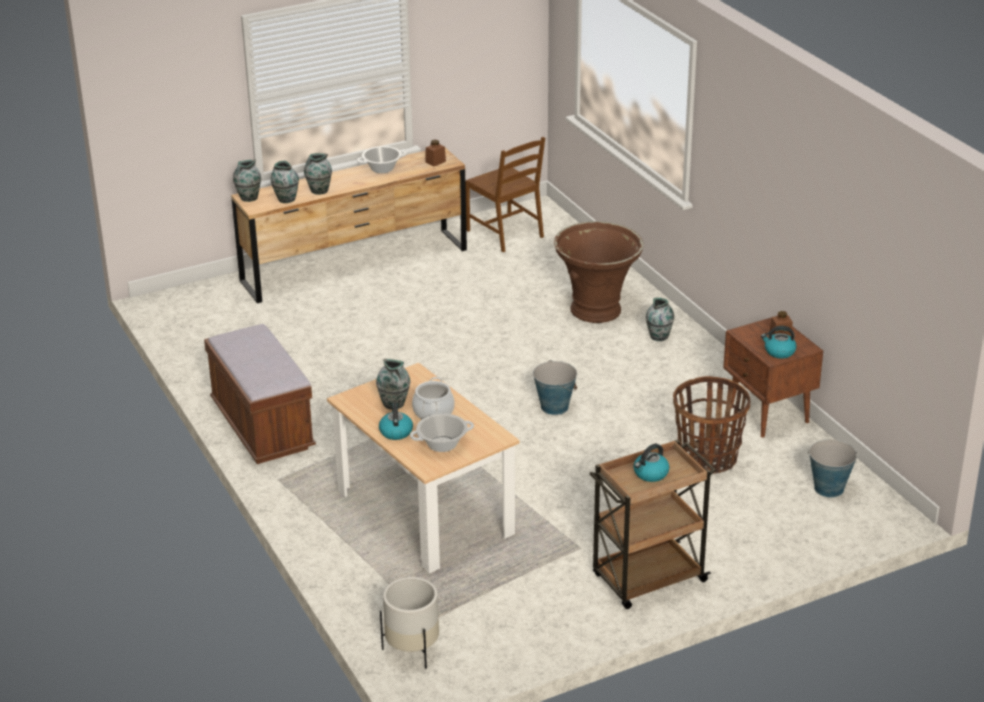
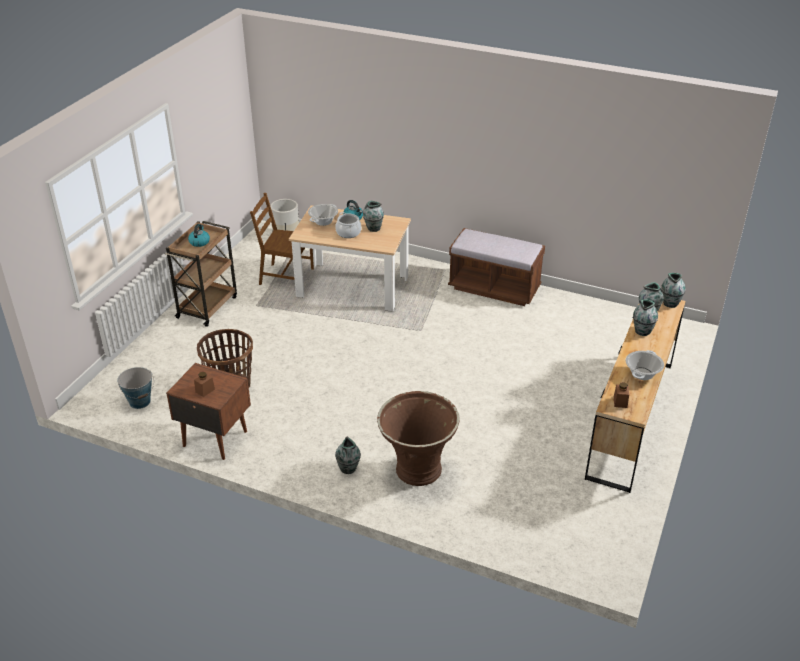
camera: 140 degrees right, 5 degrees up
brown chair [465,137,545,252] -> brown chair moved to [250,193,314,285]
bucket [533,360,577,415] -> none
kettle [761,326,797,358] -> none

